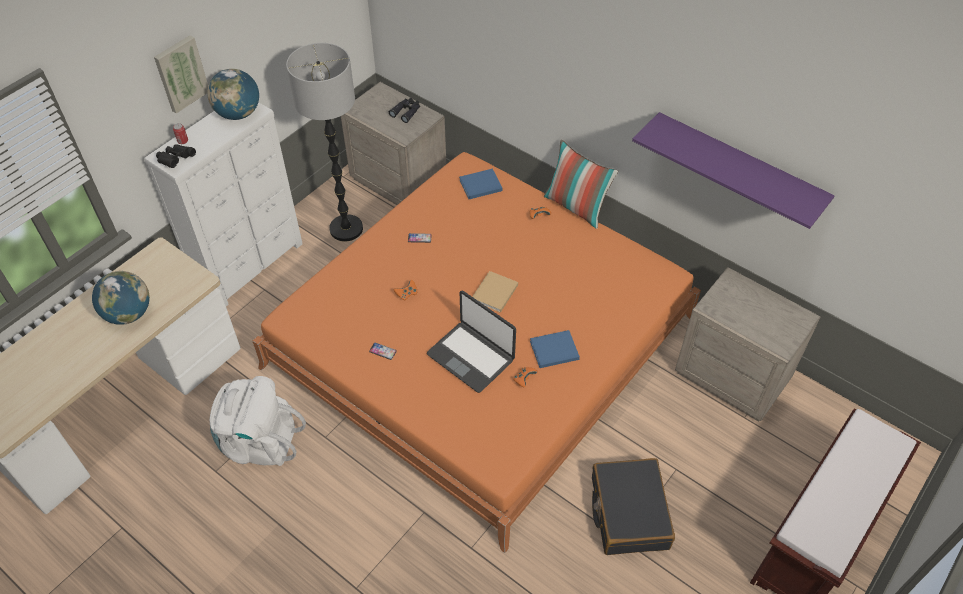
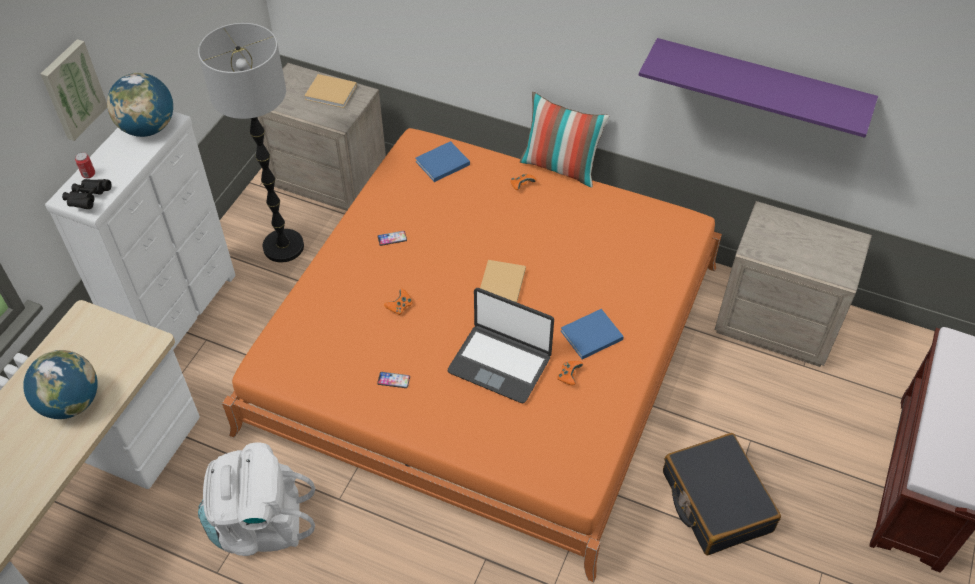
camera: 15 degrees left, 0 degrees up
black binoculars [389,98,420,123] -> beige book [304,74,357,108]

